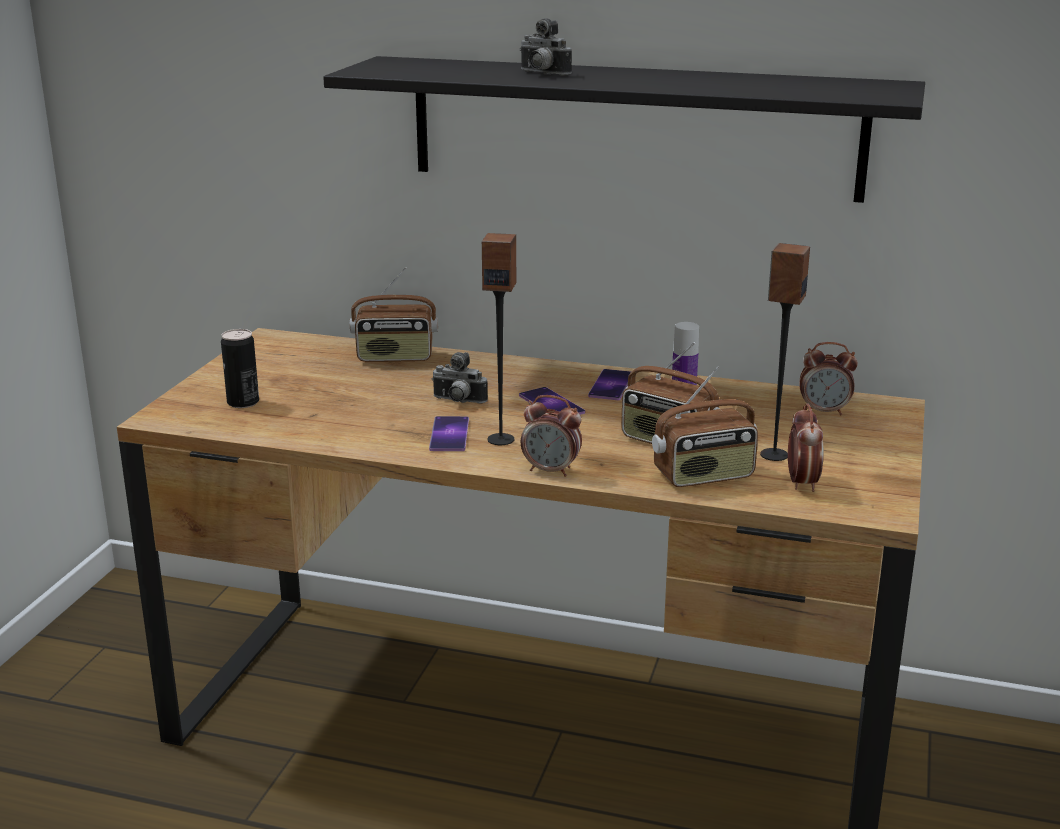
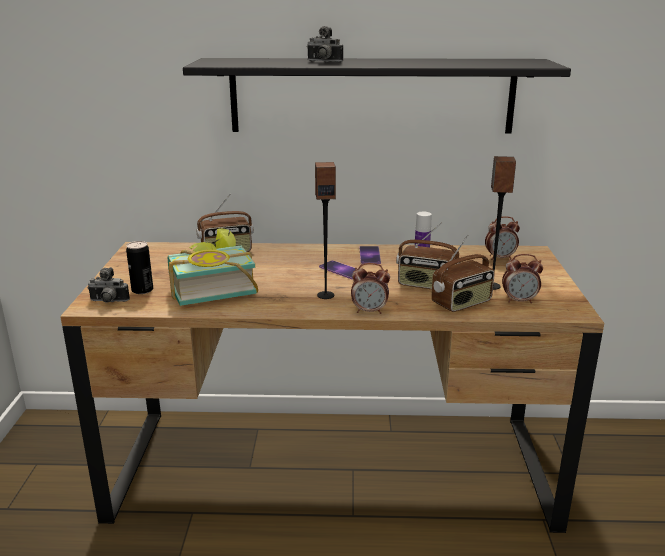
camera: 15 degrees left, 0 degrees up
phone [429,416,469,451] -> none
camera [431,352,488,404] -> camera moved to [87,267,130,302]
alarm clock [788,403,823,492] -> alarm clock turned 105 degrees clockwise [502,254,543,304]
none -> book [168,228,258,306]

